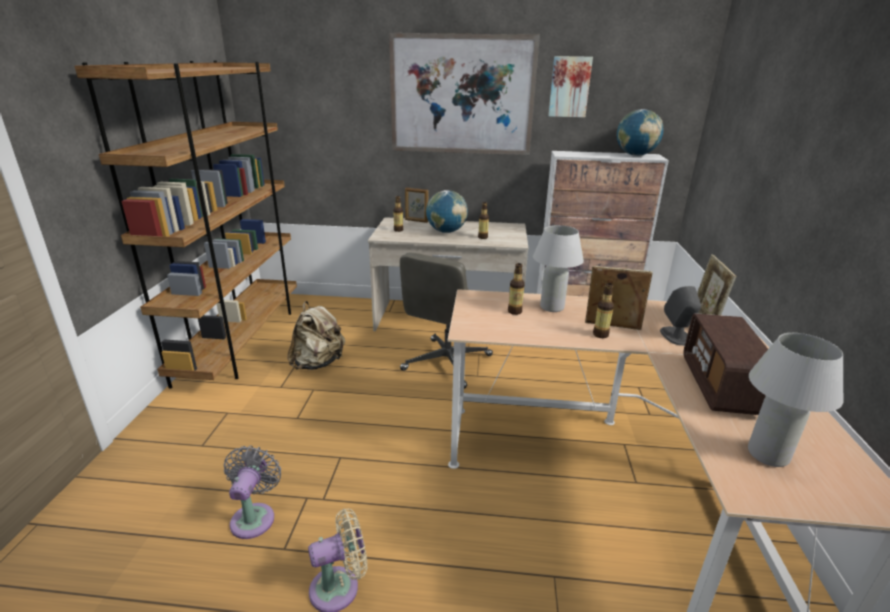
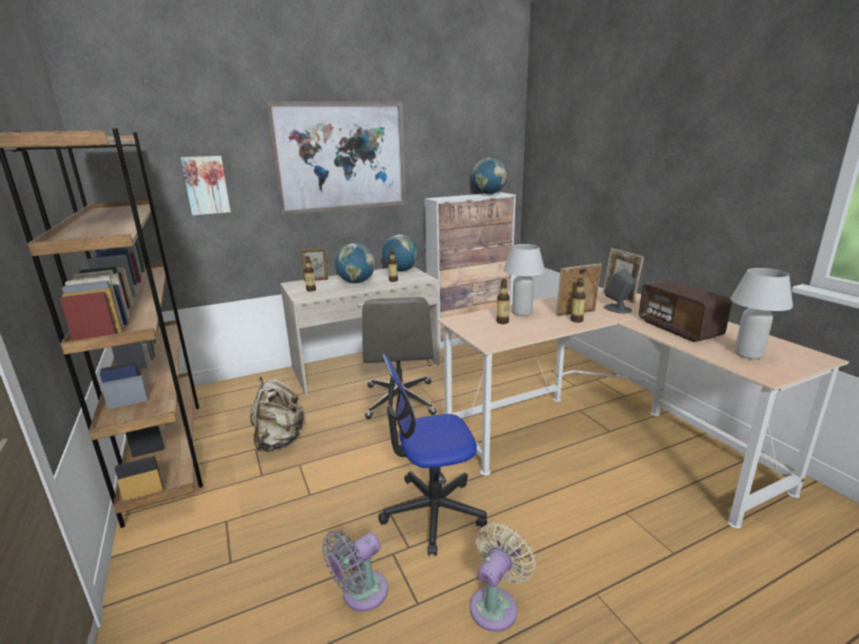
camera: 30 degrees left, 5 degrees down
grey fan [224,445,281,539] -> grey fan turned 105 degrees counterclockwise [322,530,388,611]
picture [548,56,593,117] -> picture moved to [181,156,231,215]
none -> office chair [378,354,487,556]
none -> globe [382,234,419,272]

